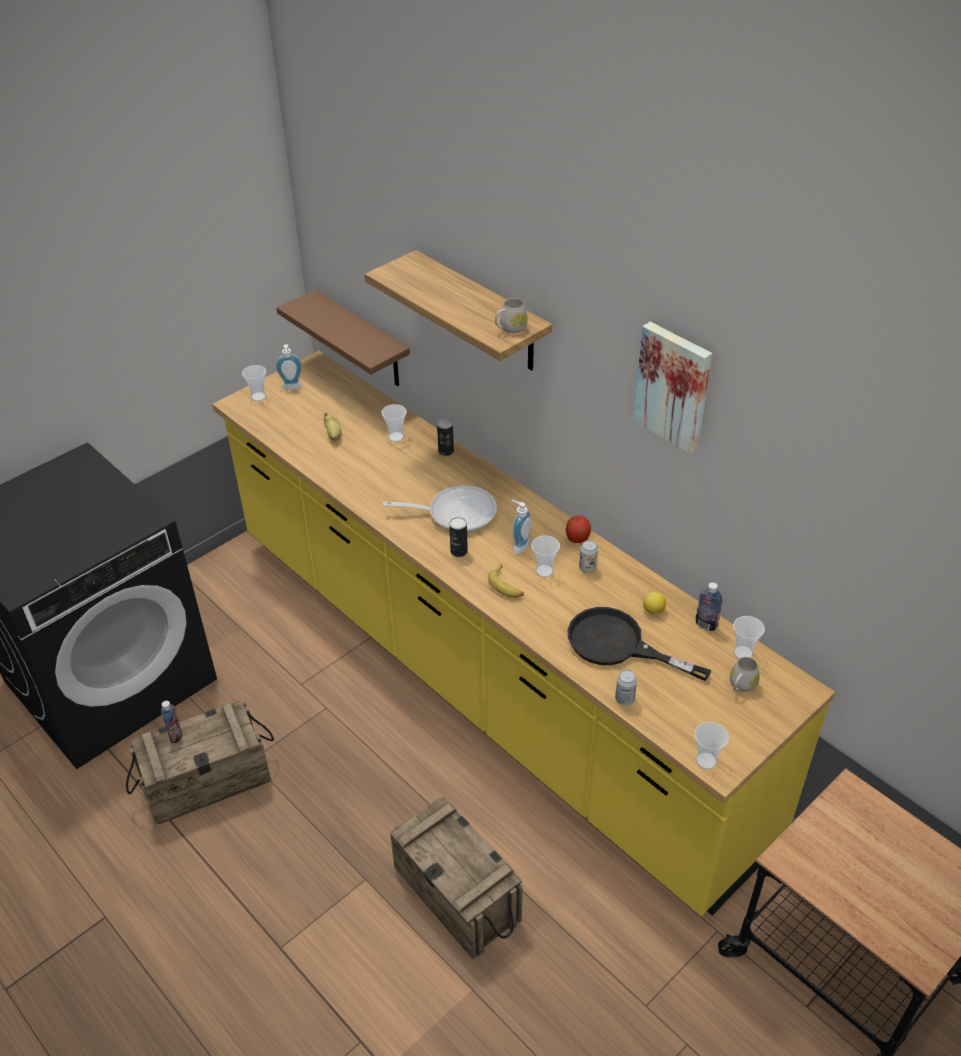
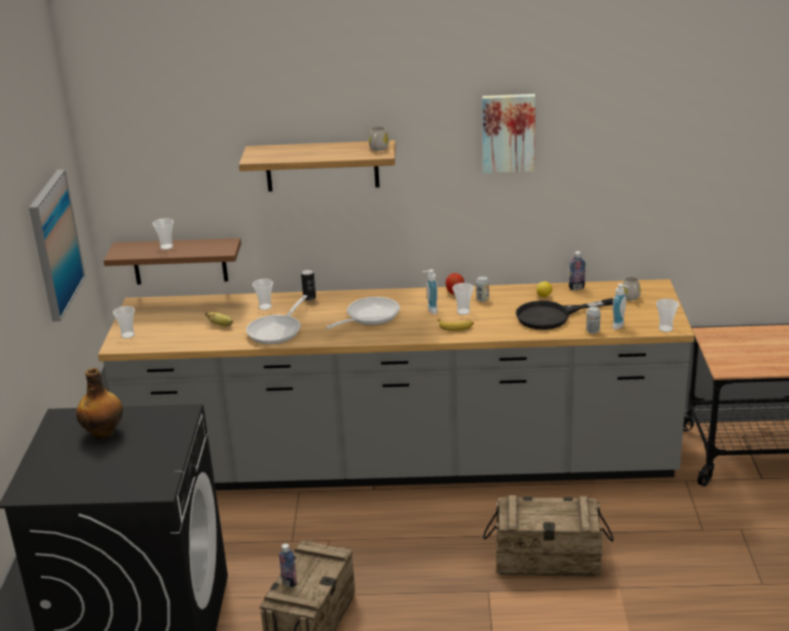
camera: 45 degrees left, 15 degrees down
yellow counter [212,351,835,916] -> grey counter [98,279,694,490]
soap dispenser [275,344,302,390] -> soap dispenser moved to [612,284,629,330]
can [449,517,468,557] -> none
cup [733,616,765,659] -> cup moved to [153,218,174,250]
none -> picture [29,169,85,322]
none -> bottle [76,368,123,440]
none -> frying pan [246,295,308,344]

